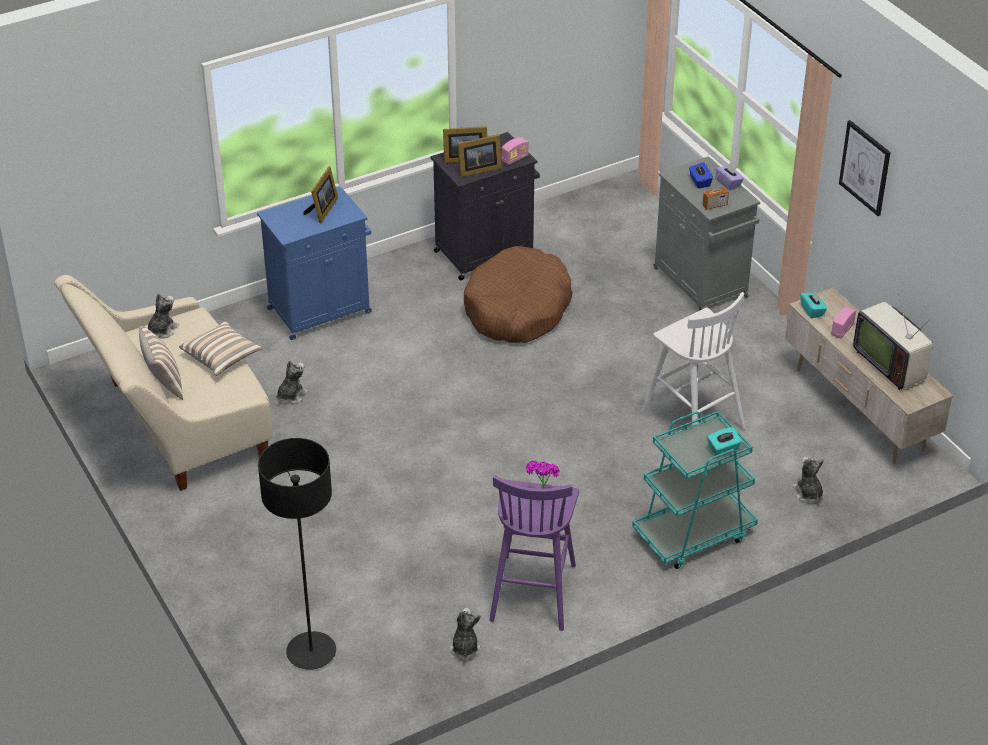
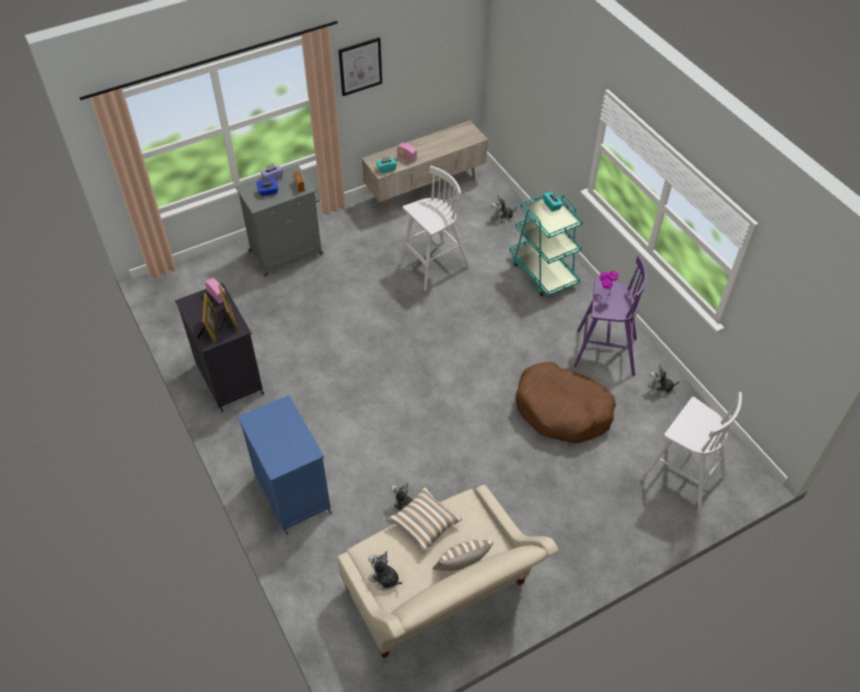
camera: 90 degrees left, 10 degrees up
black floor lamp [258,438,336,670] -> white stool [640,392,742,515]
picture frame [303,166,338,223] -> none
brown dog bed [464,246,573,343] -> brown dog bed moved to [516,362,616,444]
television [853,294,933,390] -> none

